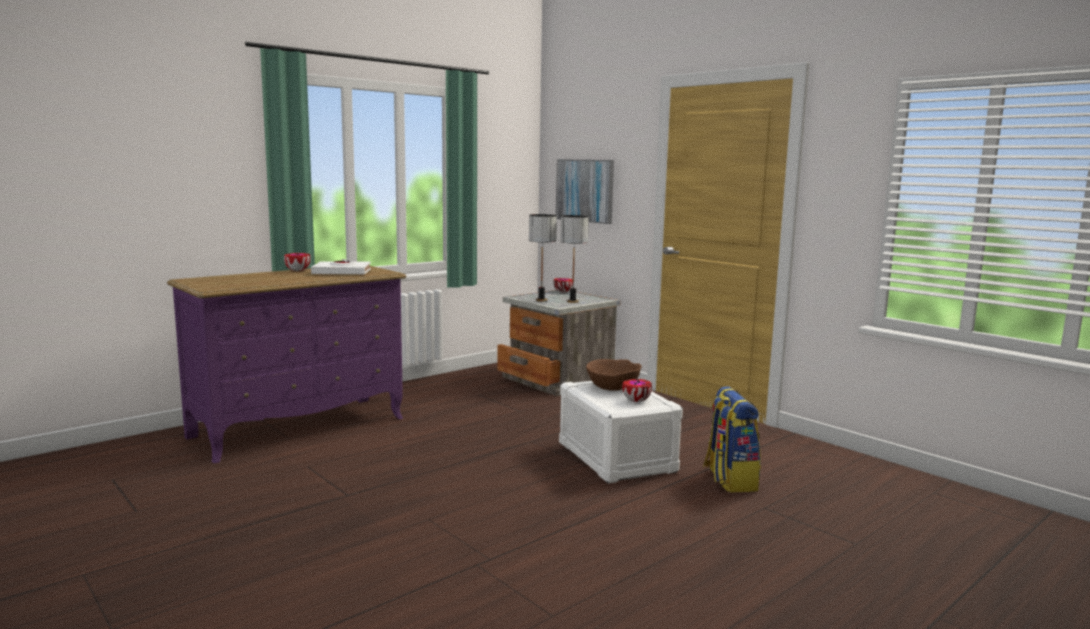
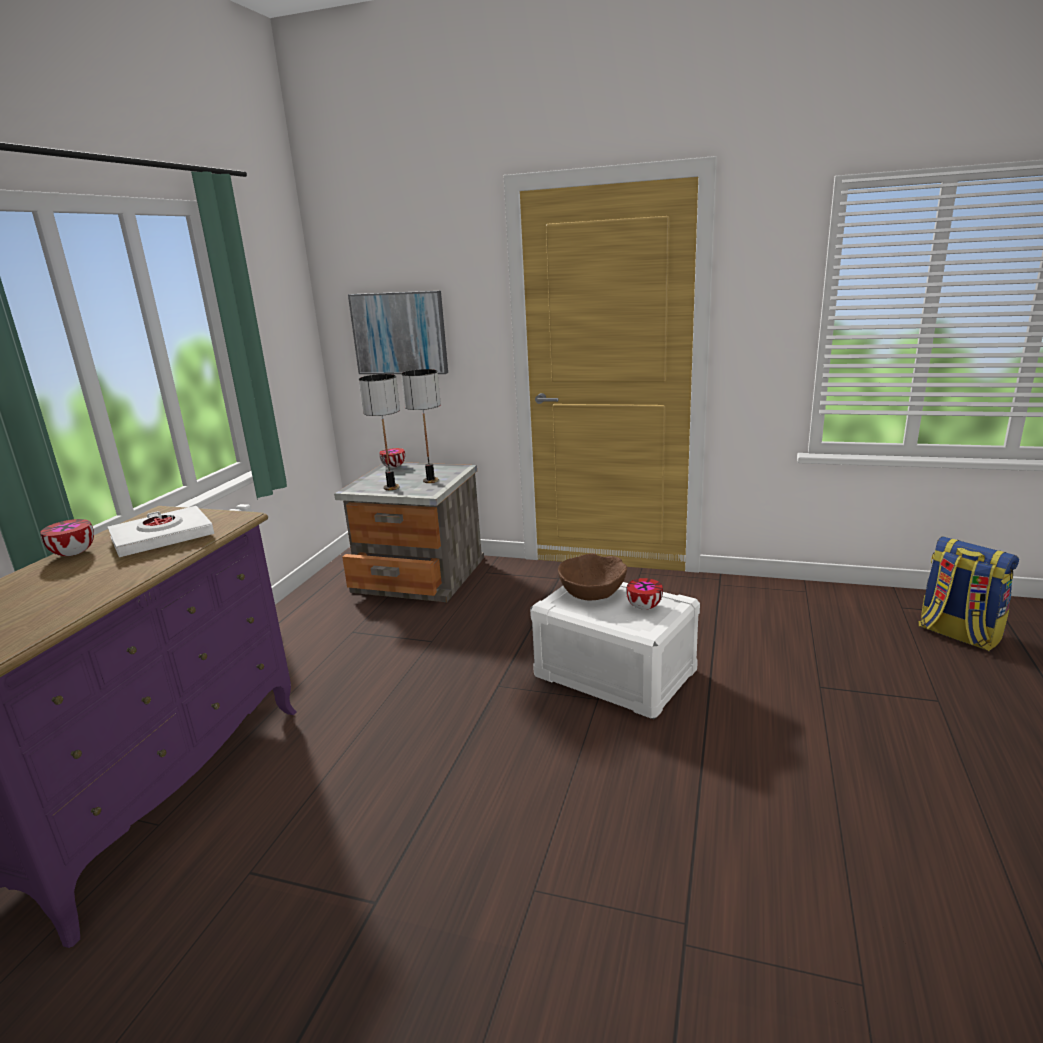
camera: 30 degrees left, 10 degrees up
backpack [703,386,761,492] -> backpack moved to [918,537,1019,651]

